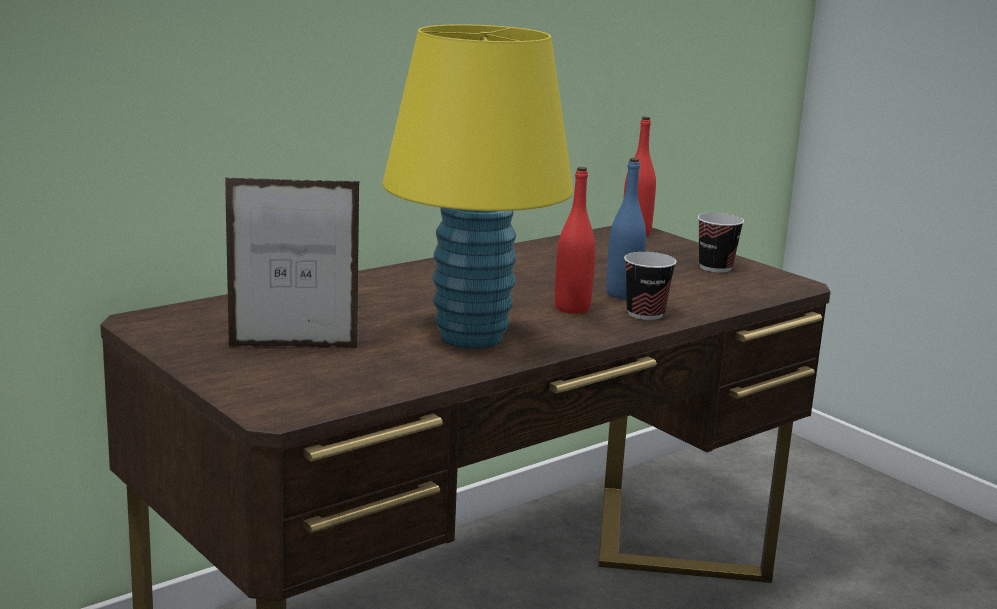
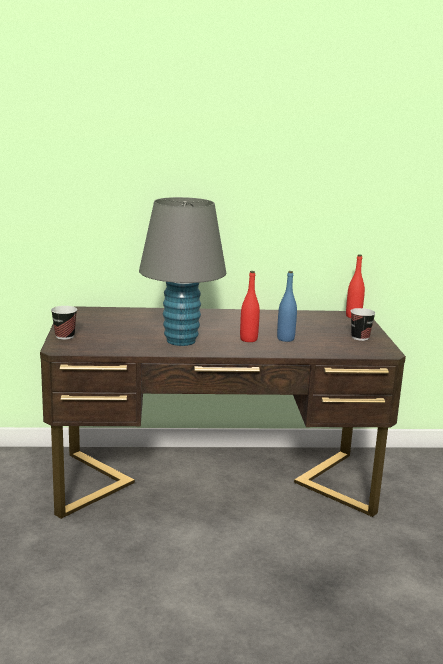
camera: 35 degrees right, 0 degrees up
picture frame [225,178,360,348] -> none
yellow table lamp [382,24,573,349] -> grey table lamp [139,197,226,346]
cup [624,252,676,320] -> cup moved to [51,306,77,340]

